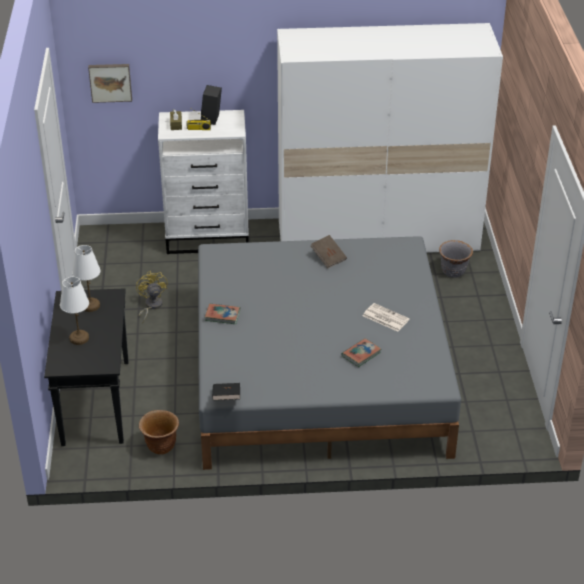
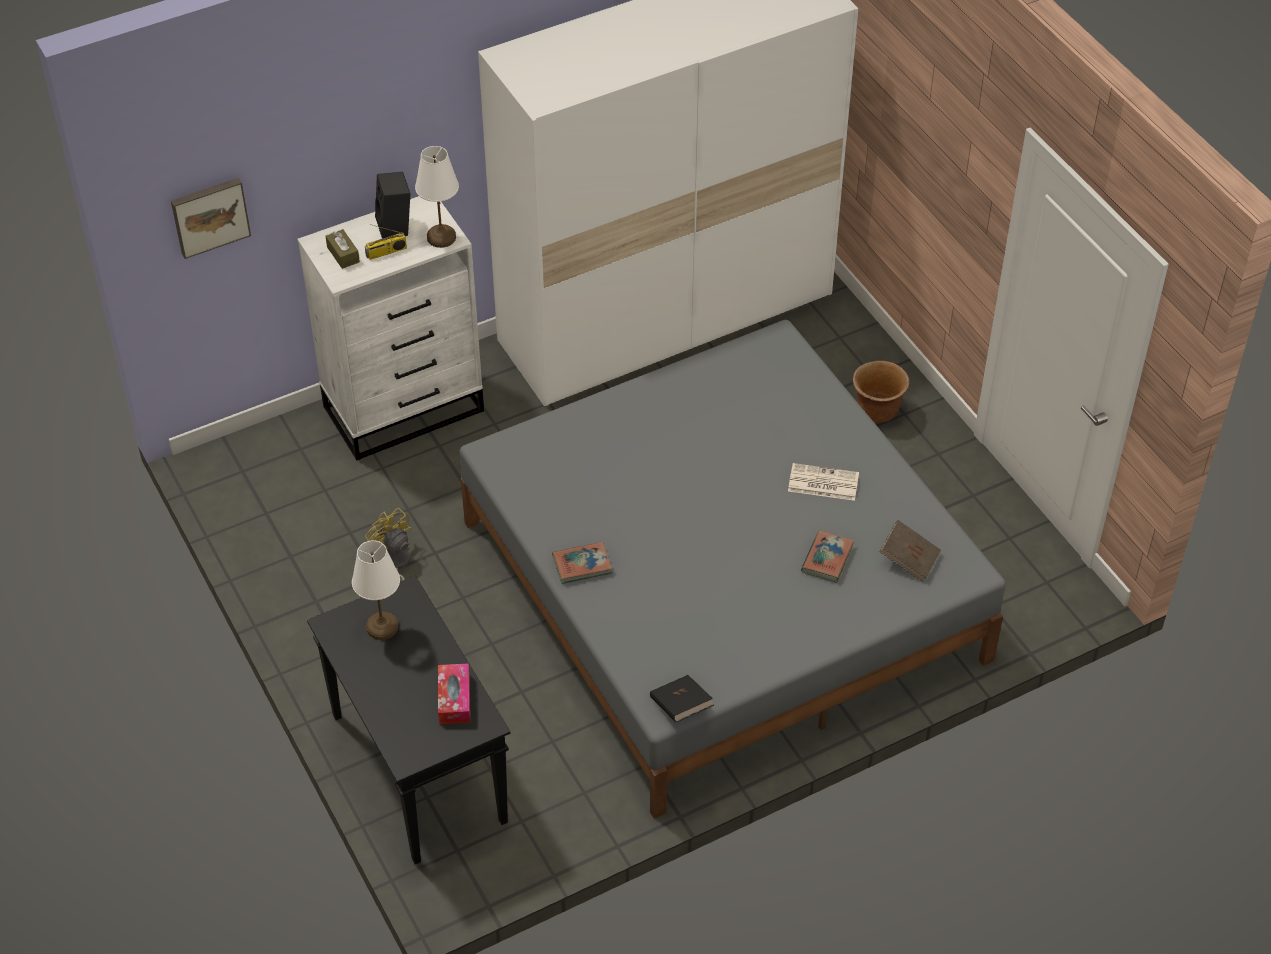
camera: 25 degrees left, 10 degrees up
white table lamp [60,277,89,345] -> white table lamp moved to [415,146,459,248]
brown planter [139,410,179,454] -> brown planter moved to [853,361,909,423]
brown book [311,235,347,268] -> brown book moved to [880,520,941,582]
grey planter [439,240,473,278] -> none
none -> tissue box [438,664,470,725]

